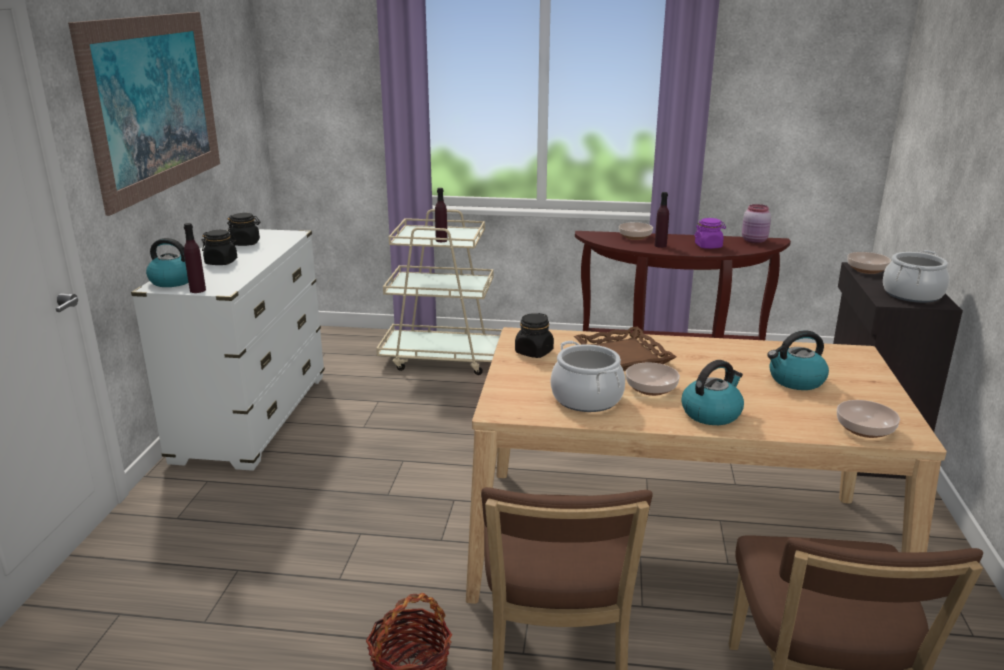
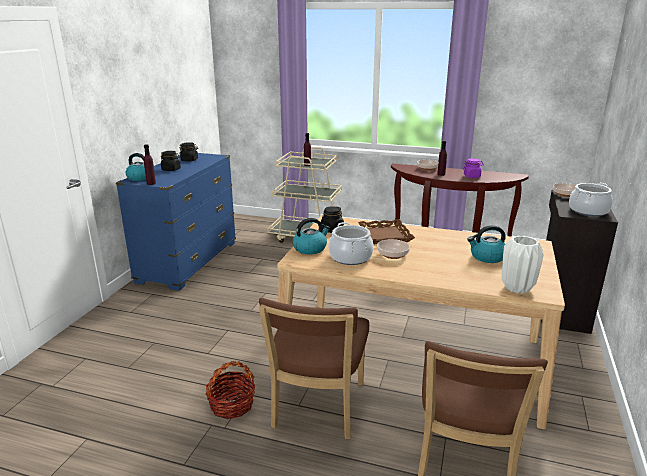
camera: 10 degrees right, 0 degrees up
picture [68,12,220,216] -> none
white dresser [131,229,325,471] -> blue dresser [116,153,236,291]
kettle [681,360,744,425] -> kettle moved to [293,218,330,254]
pink jar [742,204,771,243] -> none
bowl [837,400,900,438] -> white vase [502,236,543,294]

